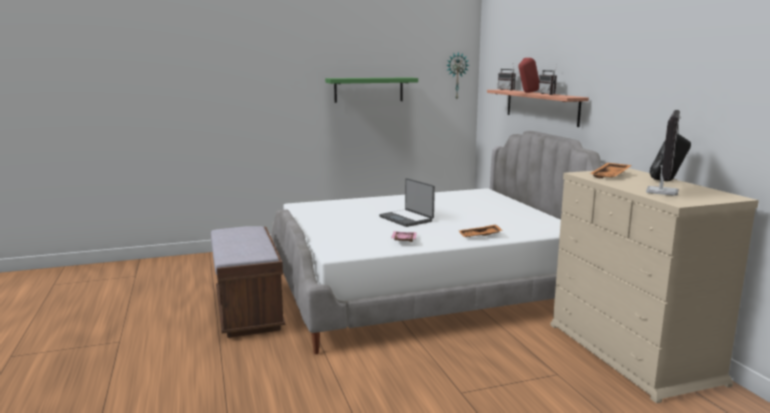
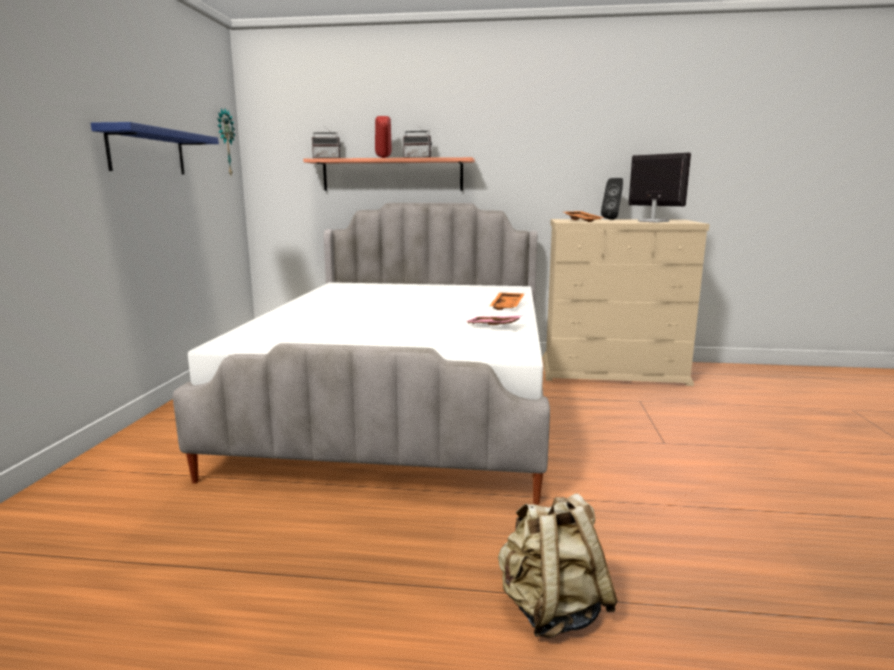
camera: 65 degrees left, 0 degrees up
brown bench [211,226,285,338] -> none
green shelf [325,77,418,103] -> blue shelf [91,122,219,175]
laptop [379,178,435,227] -> none
none -> beige backpack [498,494,618,638]

